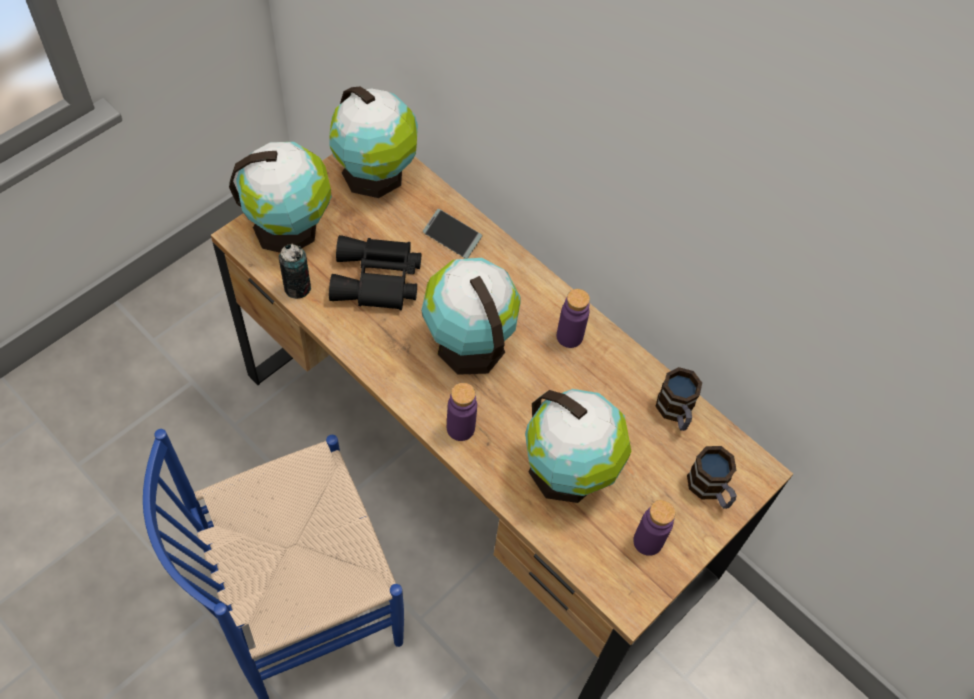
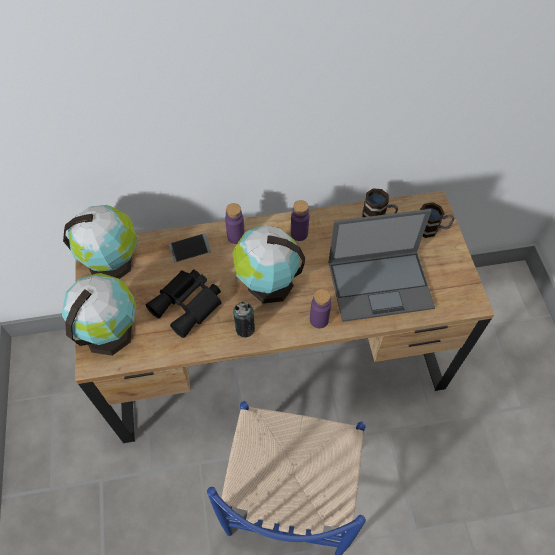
camera: 50 degrees left, 0 degrees up
can [279,244,311,299] -> can moved to [233,302,255,338]
globe [525,389,632,503] -> laptop [328,209,435,322]
purple bottle [633,500,675,556] -> purple bottle moved to [225,203,245,244]

